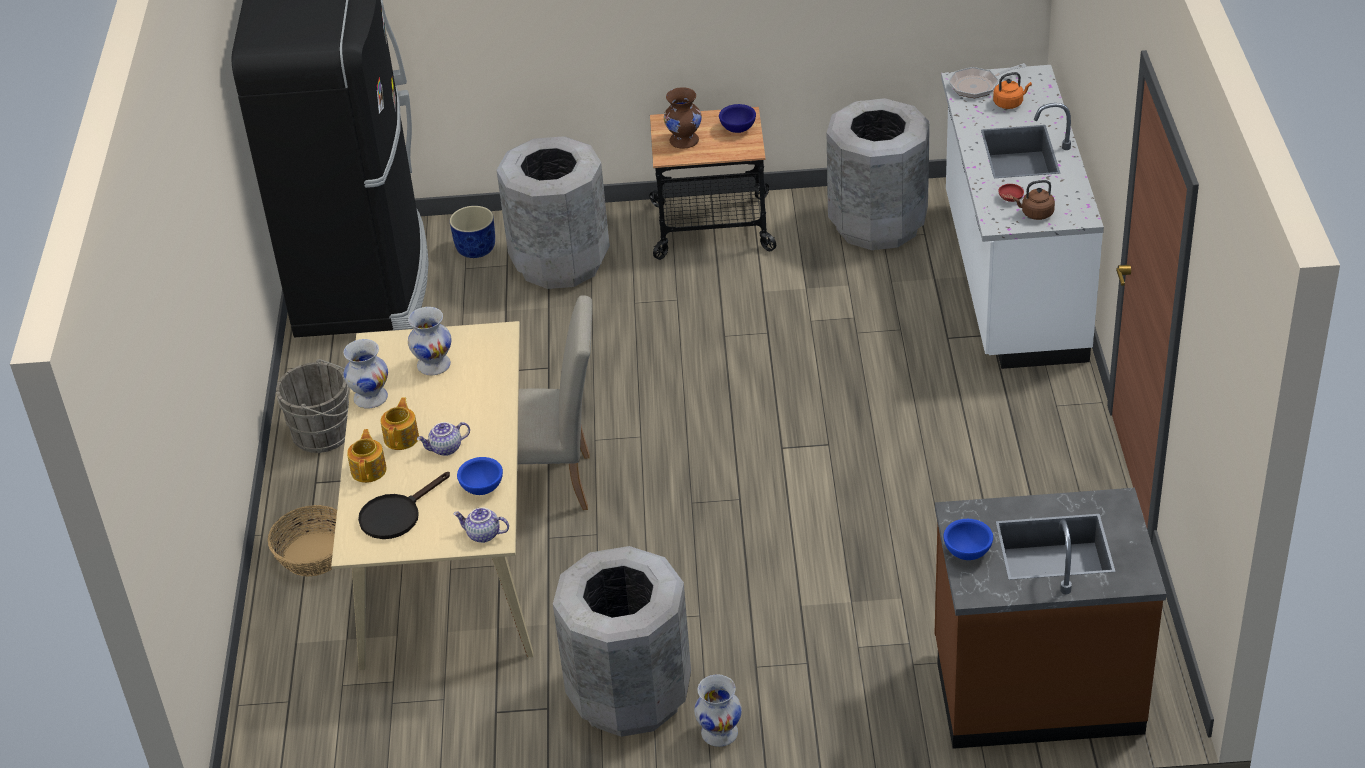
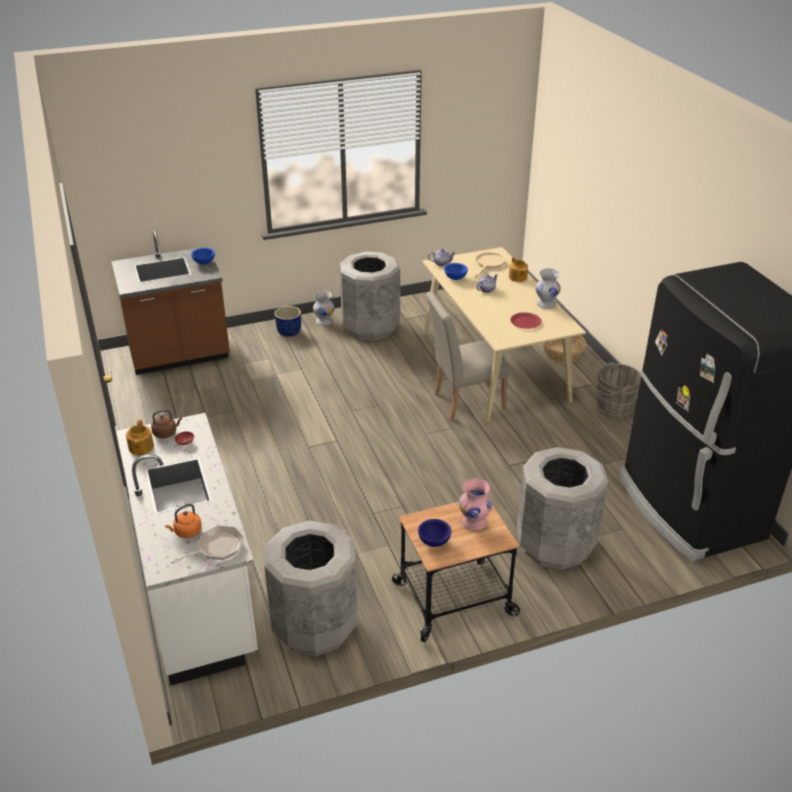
camera: 160 degrees right, 5 degrees down
black frying pan [358,472,450,539] -> beige frying pan [474,253,505,278]
teapot [380,397,419,450] -> teapot moved to [126,420,154,455]
white vase [408,307,452,375] -> red plate [511,312,542,329]
blue planter [450,206,495,258] -> blue planter moved to [275,306,301,337]
brown vase [664,87,702,149] -> pink vase [459,478,492,530]

